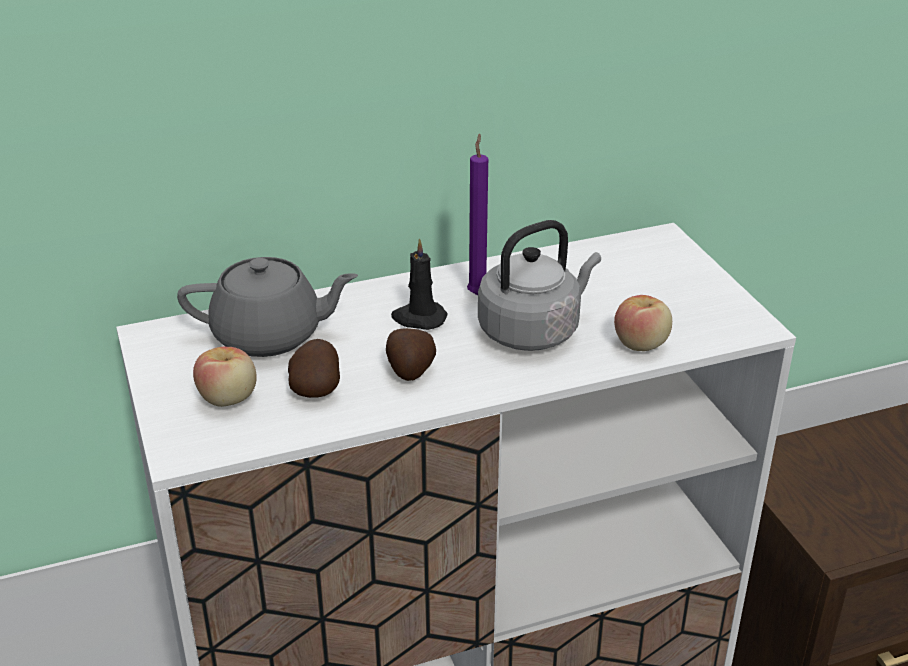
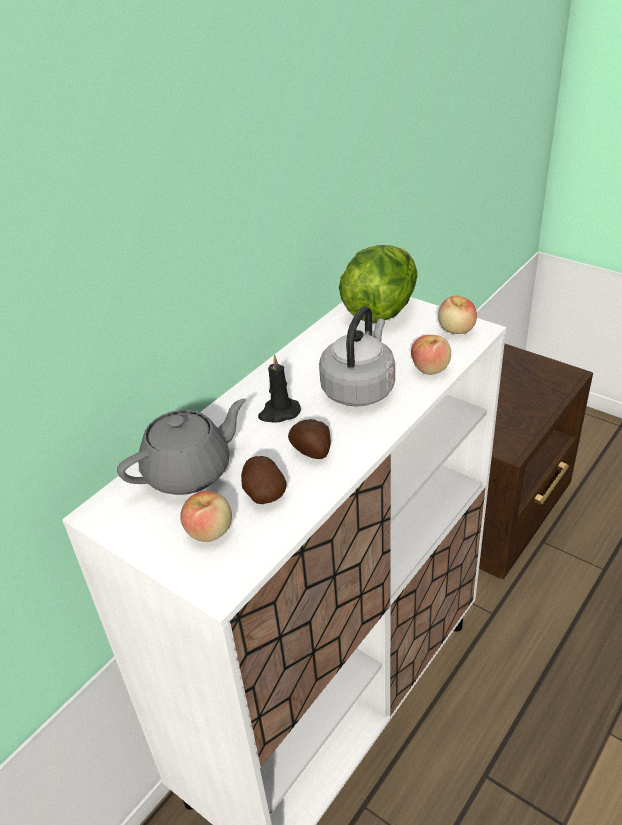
camera: 30 degrees left, 5 degrees up
purple candle [467,133,488,295] -> none
none -> lettuce [339,245,417,323]
none -> apple [438,295,477,334]

